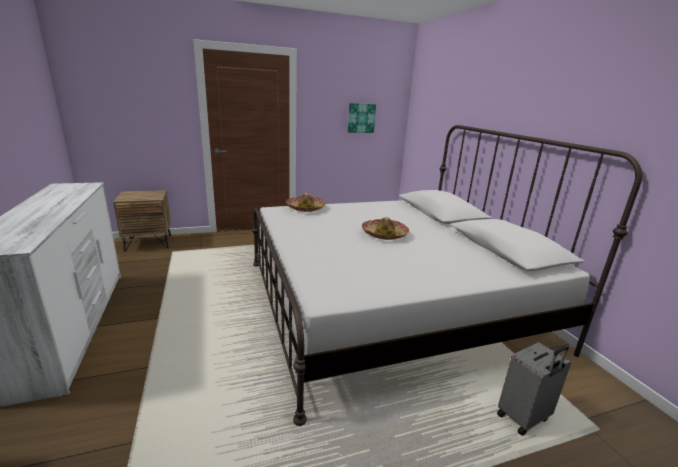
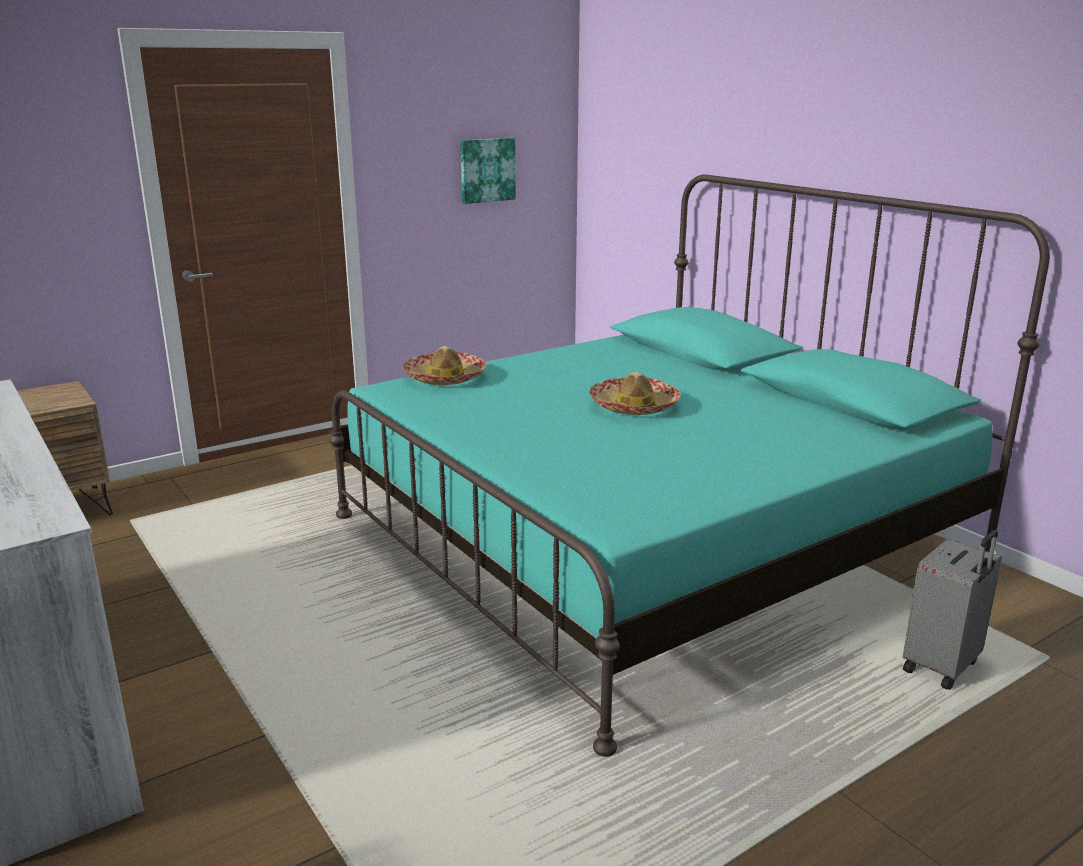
camera: 15 degrees left, 0 degrees up
white bed [252,125,642,426] -> turquoise bed [329,175,1050,757]

